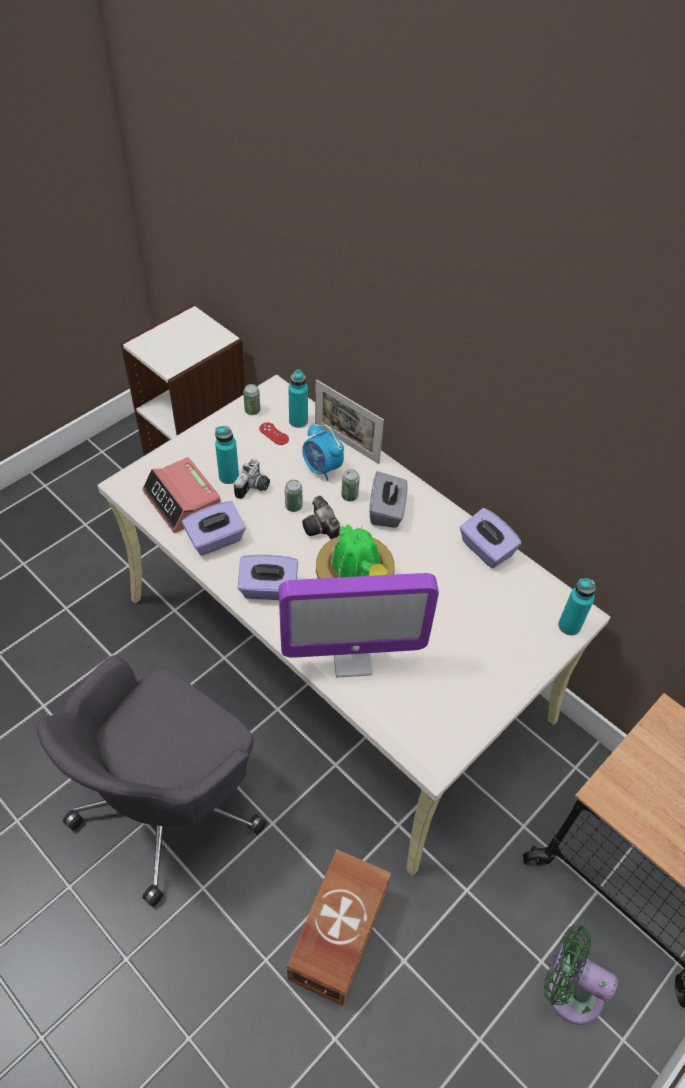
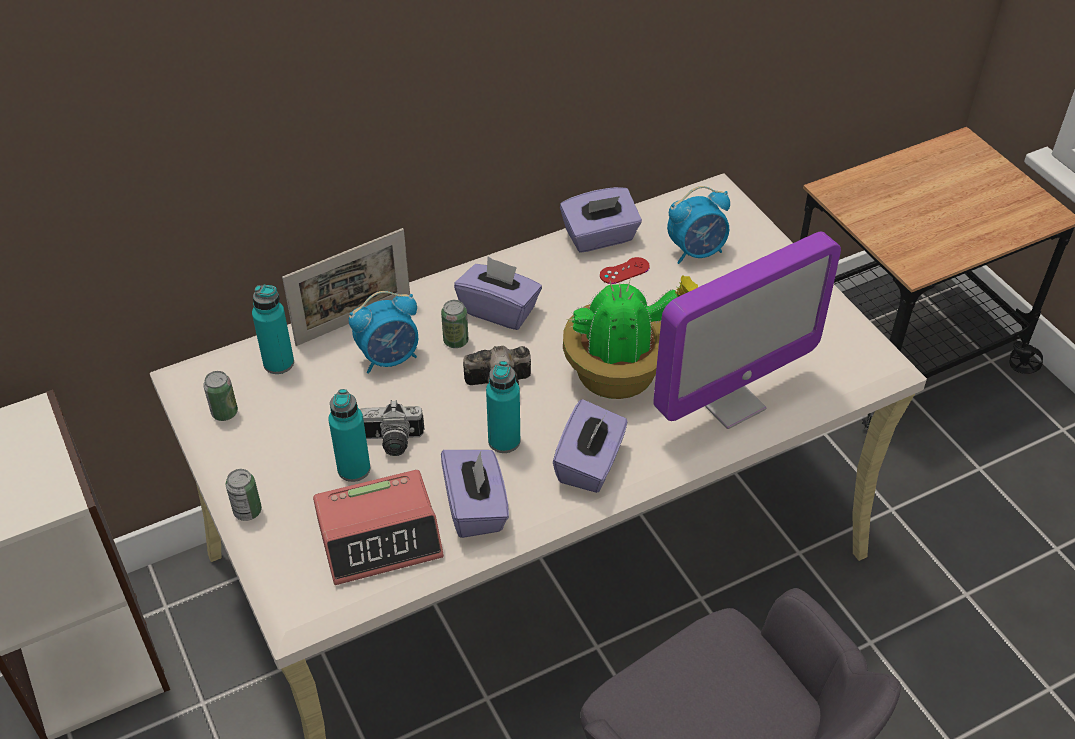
camera: 70 degrees left, 5 degrees down
camera [234,458,270,499] -> camera turned 135 degrees clockwise [360,400,425,456]
red game controller [259,422,289,445] -> red game controller moved to [600,257,650,284]
monitor [279,573,439,677] -> monitor turned 45 degrees clockwise [653,232,841,429]
can [285,480,302,512] -> can moved to [226,469,262,521]
brown storage box [287,850,391,1006] -> none
grey tissue box [370,471,408,528] -> purple tissue box [454,257,542,330]
green fan [543,924,618,1025] -> none
turquoise bottle [558,579,596,635] -> turquoise bottle moved to [486,361,520,453]
none -> alarm clock [667,186,730,264]

